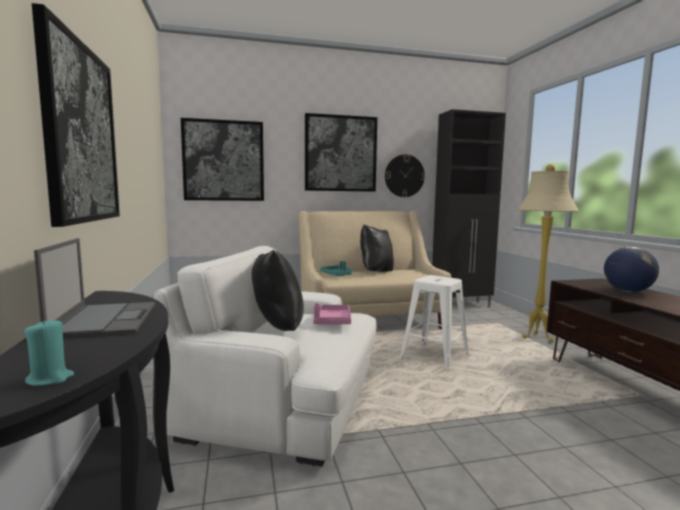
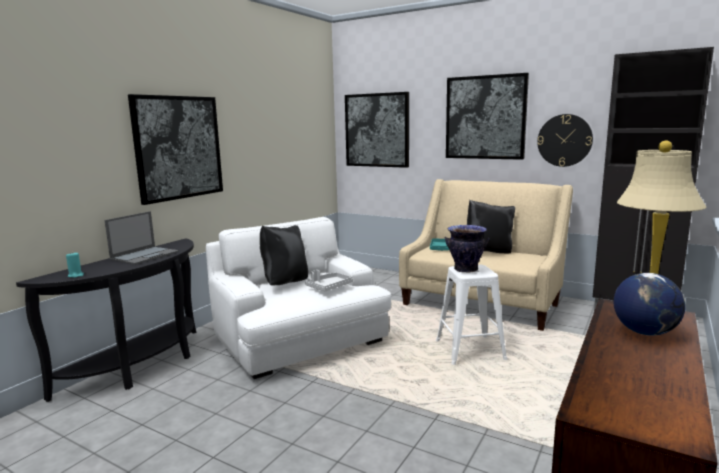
camera: 45 degrees right, 5 degrees up
pink tray [313,303,351,325] -> grey tray [305,270,353,291]
none -> vase [445,225,489,273]

